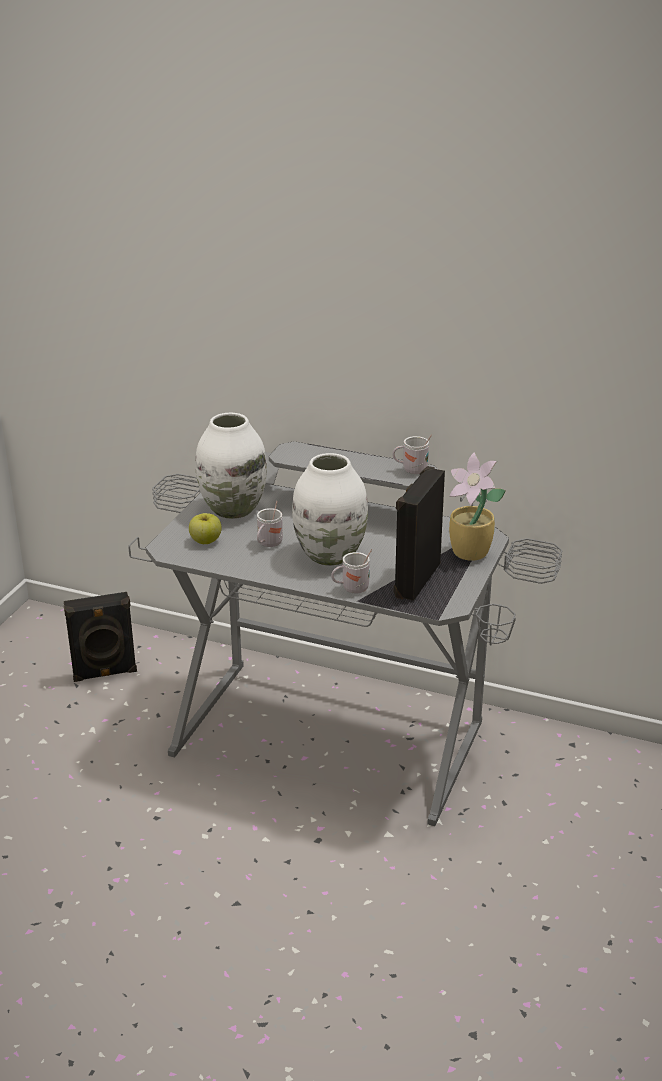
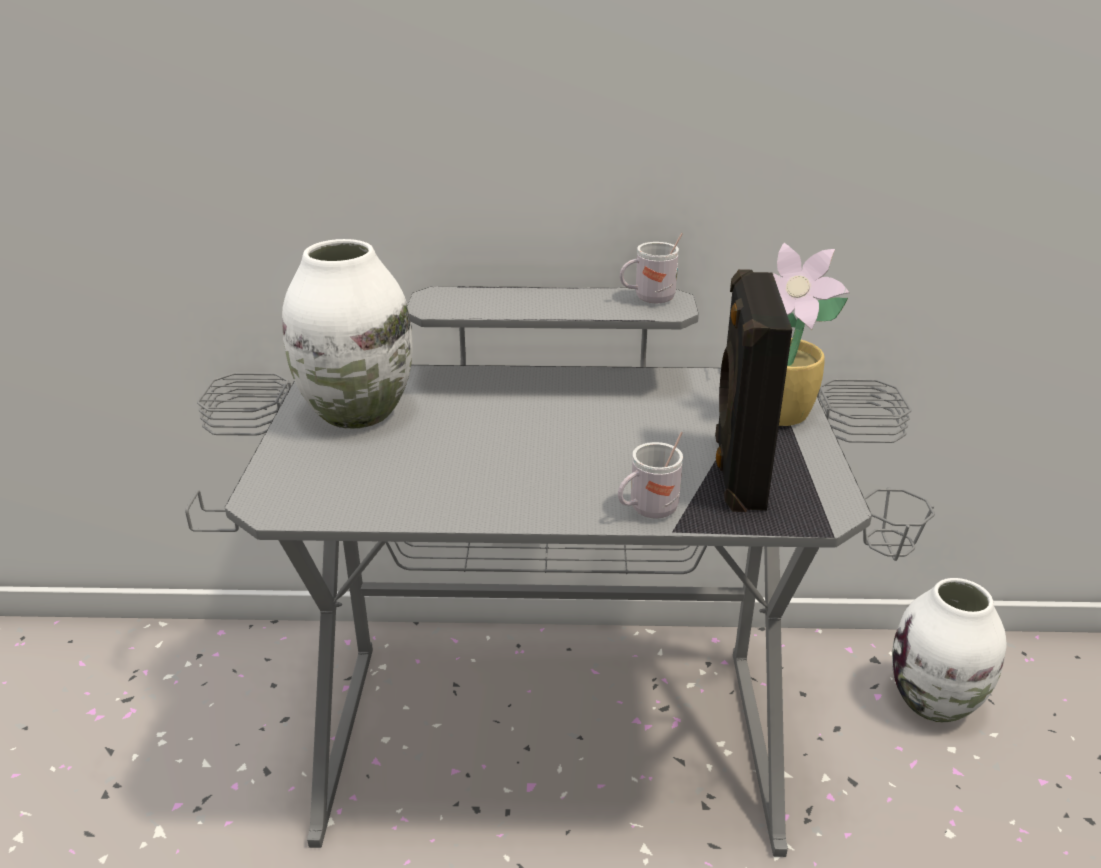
camera: 20 degrees left, 0 degrees up
black speaker [64,592,137,682] -> none
apple [189,513,222,544] -> none
white mug [257,501,283,547] -> none
white vase [292,453,368,566] -> white vase moved to [892,578,1006,722]

